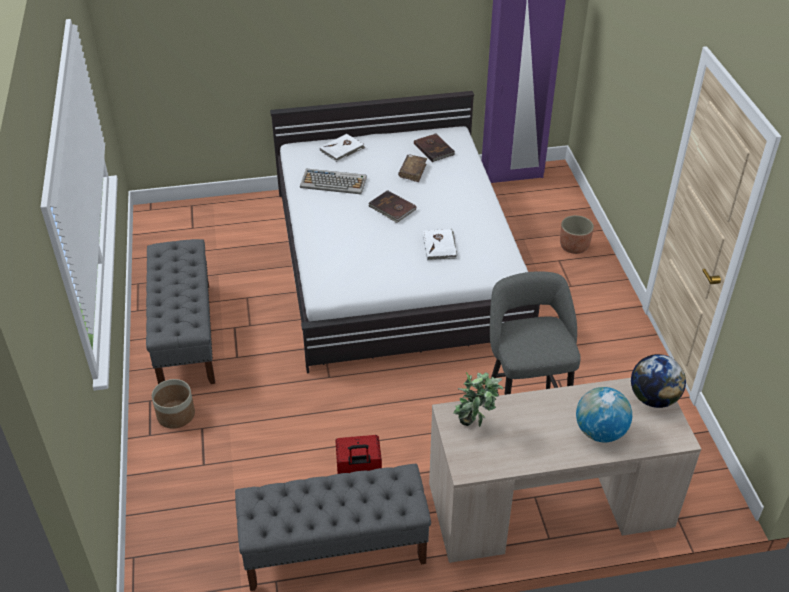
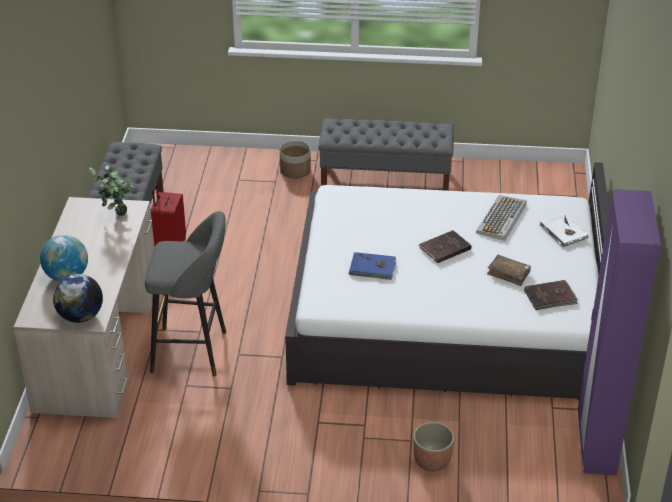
camera: 105 degrees right, 5 degrees down
white book [422,229,457,261] -> blue book [348,252,397,280]

